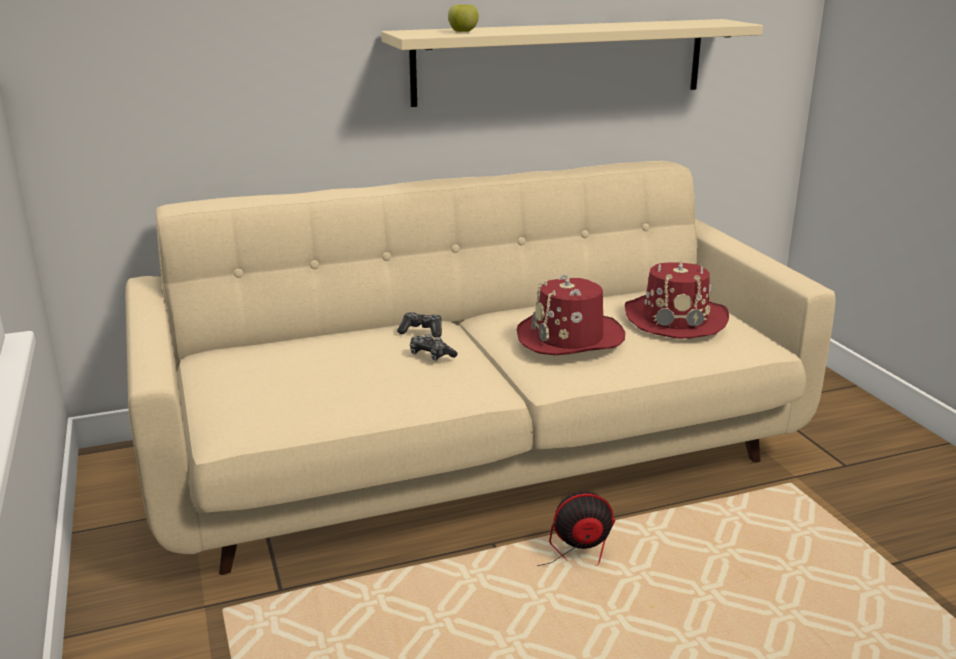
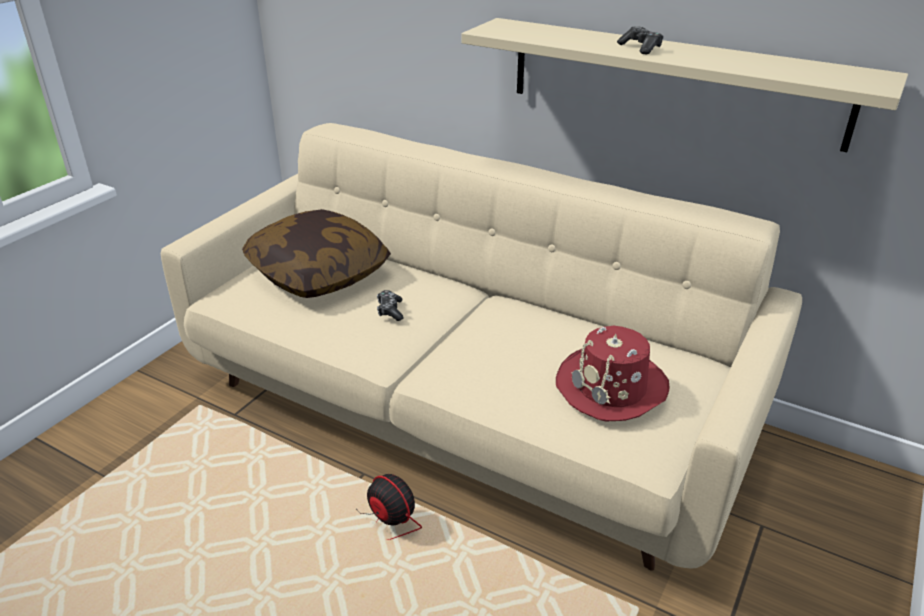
camera: 50 degrees right, 10 degrees up
game controller [397,312,442,337] -> game controller moved to [617,26,664,54]
apple [448,4,479,32] -> none
red hat [517,274,625,355] -> none
none -> pillow [242,209,391,298]

